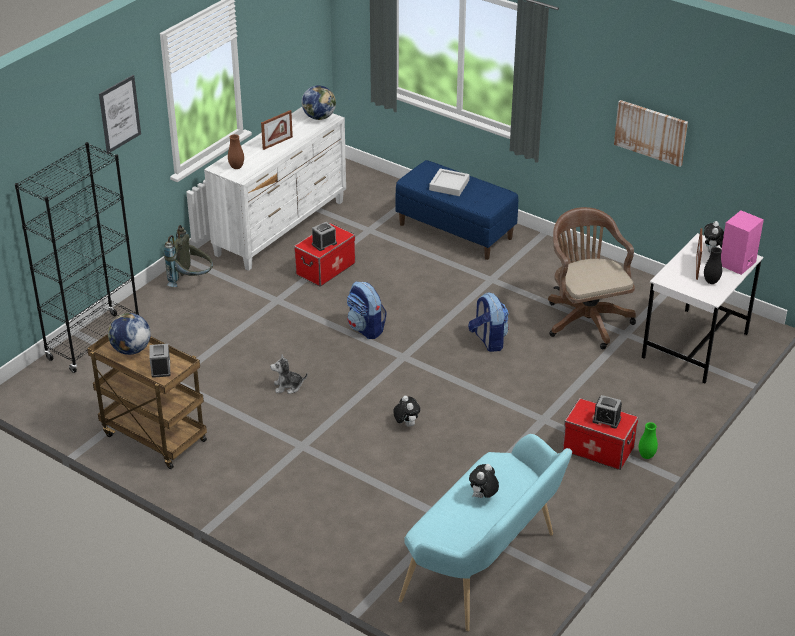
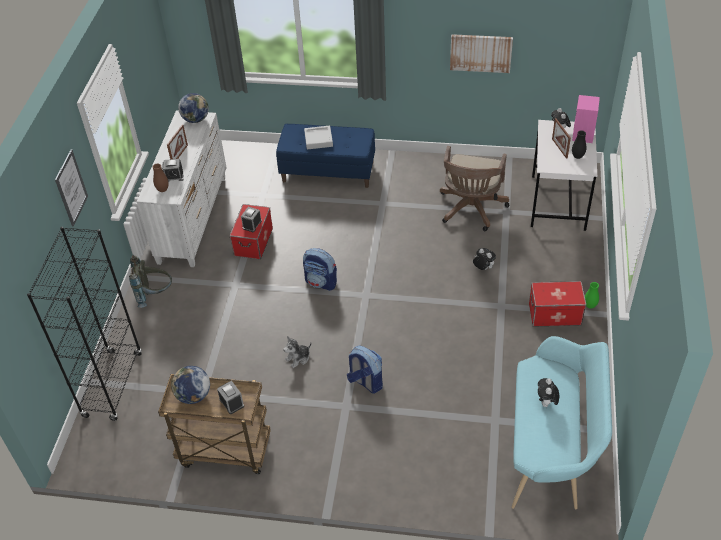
camera: 25 degrees left, 10 degrees up
plush toy [393,395,420,427] -> plush toy moved to [473,248,496,270]
backpack [468,293,509,352] -> backpack moved to [347,345,383,394]
brown office chair [548,207,636,349] -> brown office chair turned 120 degrees counterclockwise [440,146,510,231]
alarm clock [592,395,622,429] -> alarm clock moved to [162,159,184,182]

